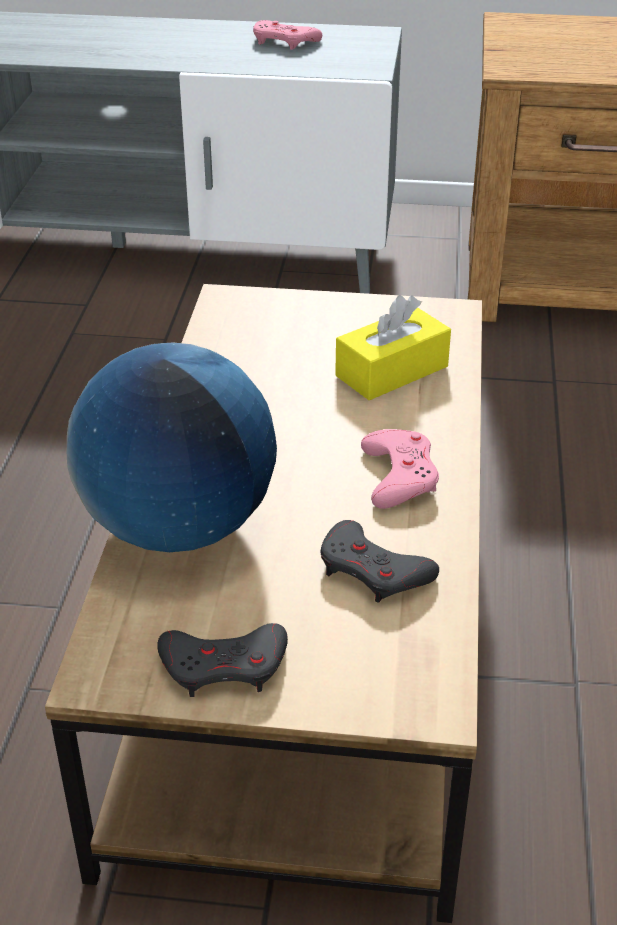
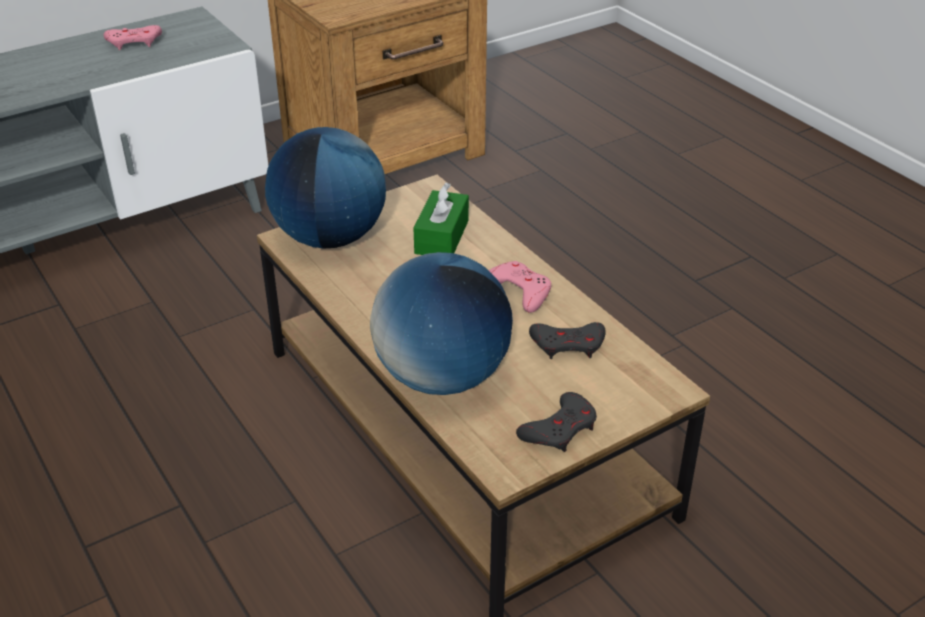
camera: 40 degrees left, 0 degrees up
yellow tissue box [335,295,451,400] -> green tissue box [414,182,469,255]
none -> globe [265,127,386,248]

